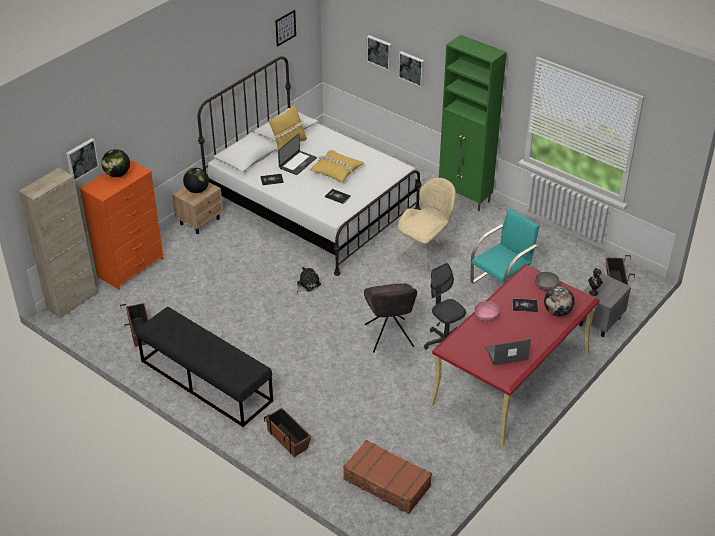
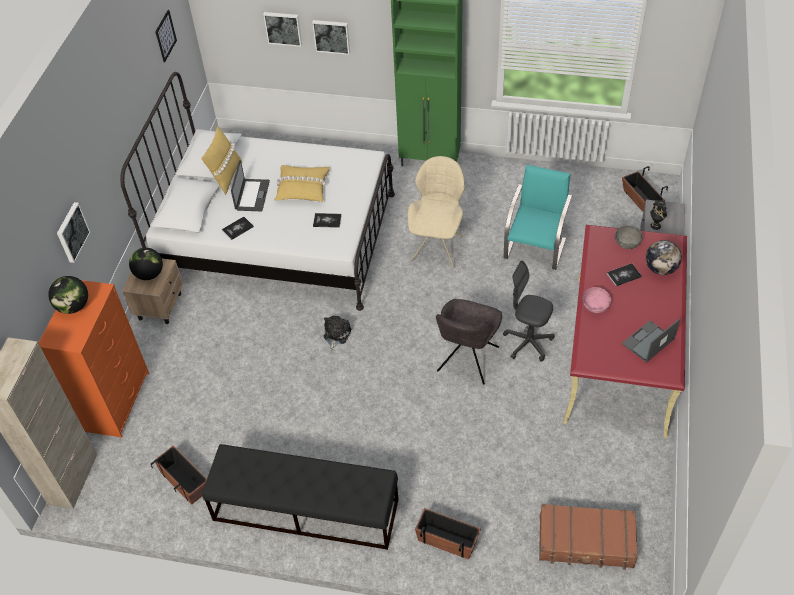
camera: 25 degrees left, 10 degrees up
picture [66,138,99,181] -> picture moved to [57,202,90,263]
grey chair [364,283,417,352] -> grey chair turned 60 degrees clockwise [436,299,502,385]

